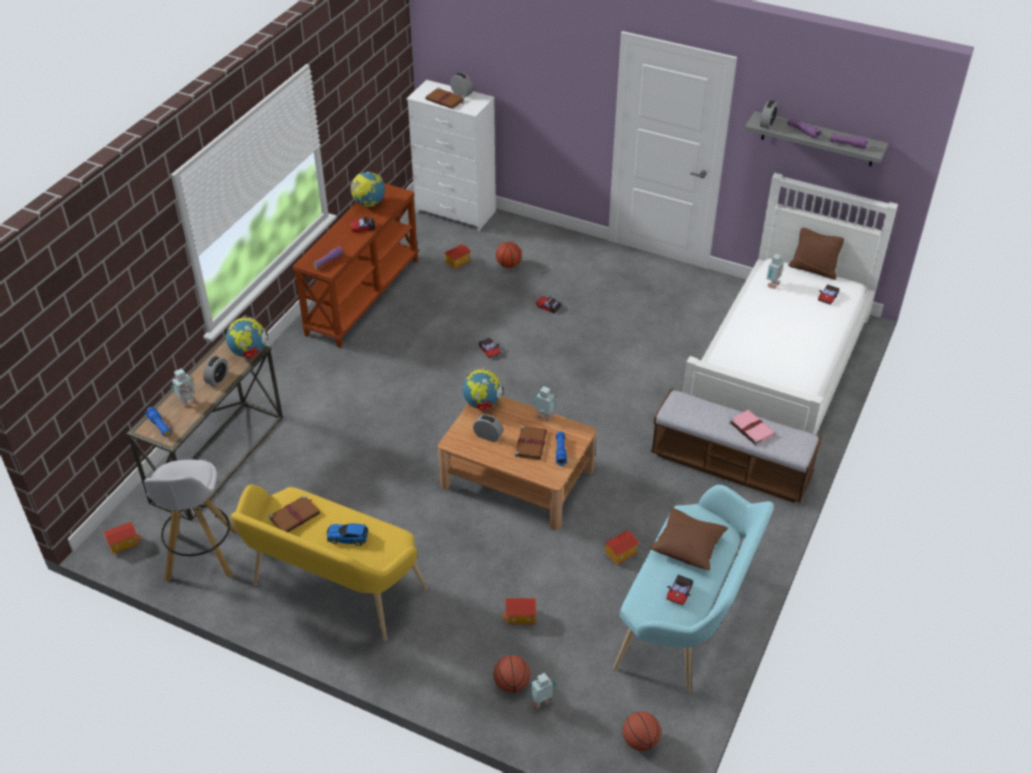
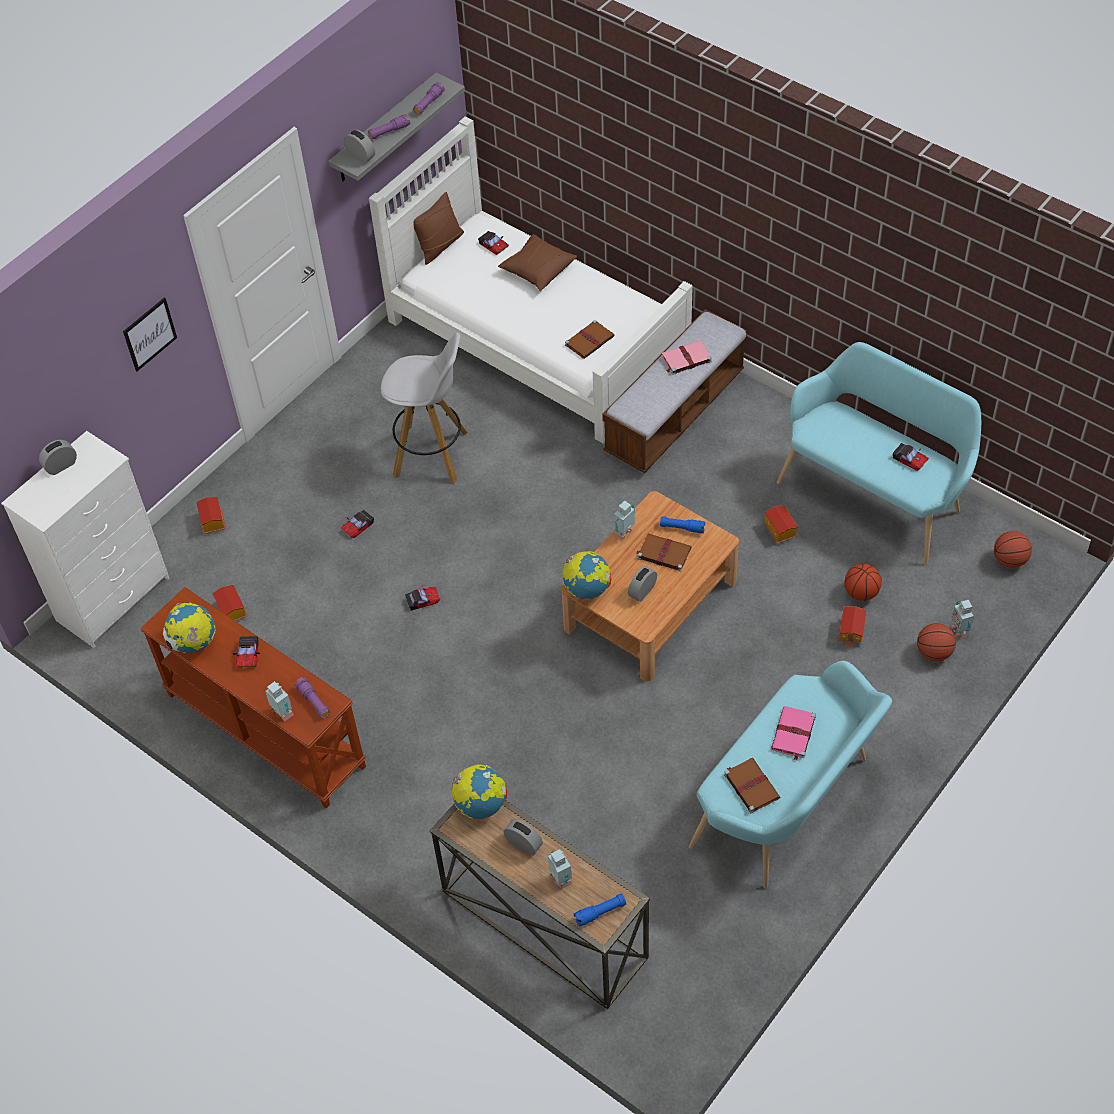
camera: 75 degrees left, 10 degrees up
toy house [104,521,142,555] -> toy house moved to [196,497,226,534]
white stool [144,460,238,581] -> white stool moved to [381,332,468,483]
yellow bench [230,485,428,641] -> turquoise bench [689,661,892,888]
toy car [327,524,368,546] -> pink book [771,706,816,760]
brown book [425,88,464,109] -> brown book moved to [565,320,615,359]
basketball [496,242,522,268] -> basketball moved to [844,564,882,601]
brown pillow [649,508,728,570] -> brown pillow moved to [498,234,577,291]
toy robot [767,254,784,289] -> toy robot moved to [265,681,294,721]
none -> picture [123,298,177,371]

